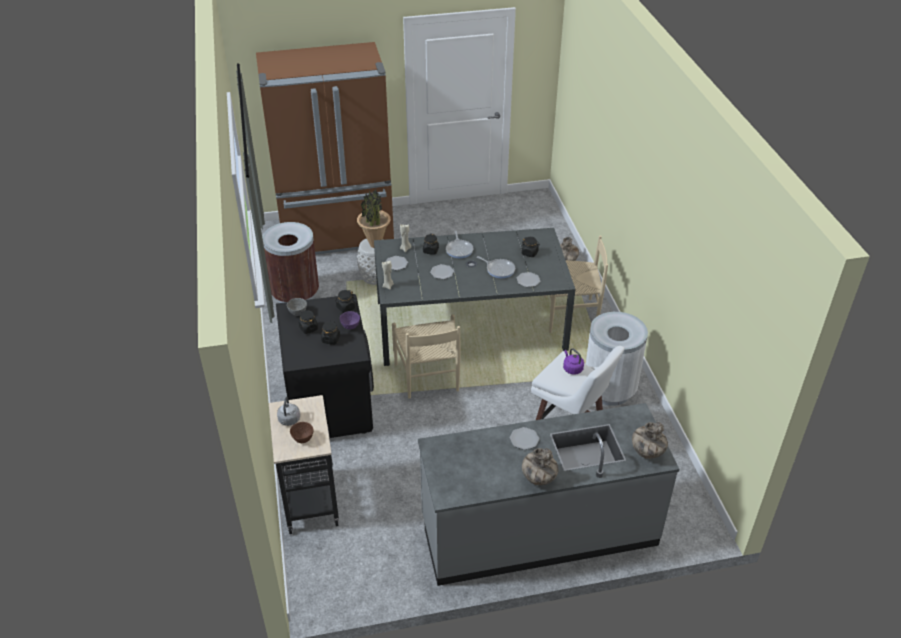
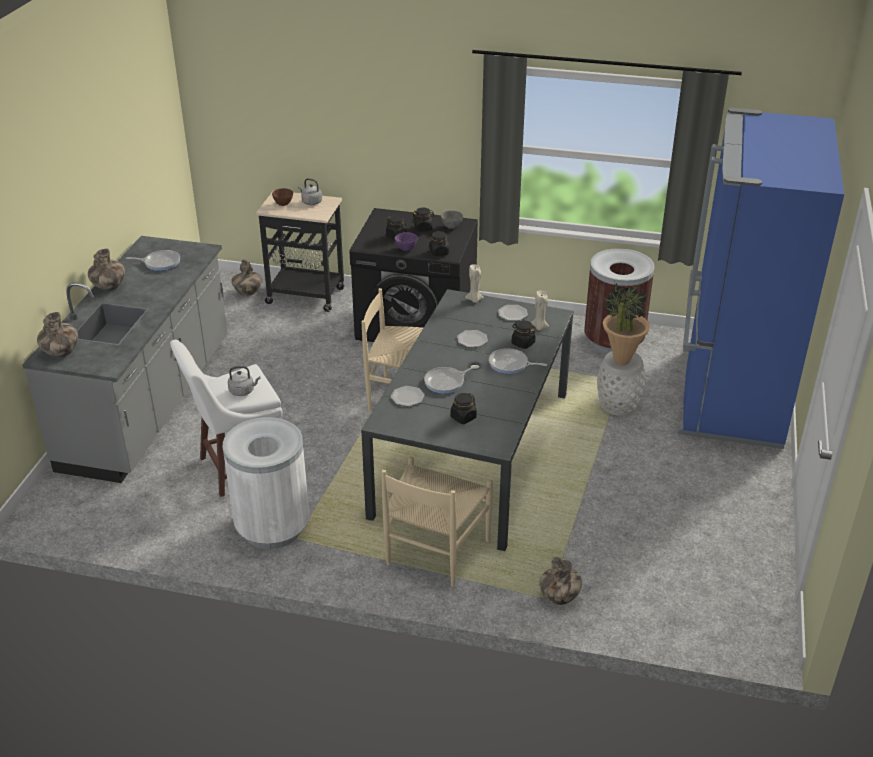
camera: 115 degrees right, 5 degrees down
brown fridge [256,42,394,255] -> blue fridge [678,108,844,449]
plate [509,427,539,450] -> none
purple kettle [563,348,584,375] -> grey kettle [228,366,260,396]
none -> frying pan [126,250,180,271]
none -> vase [231,259,262,296]

